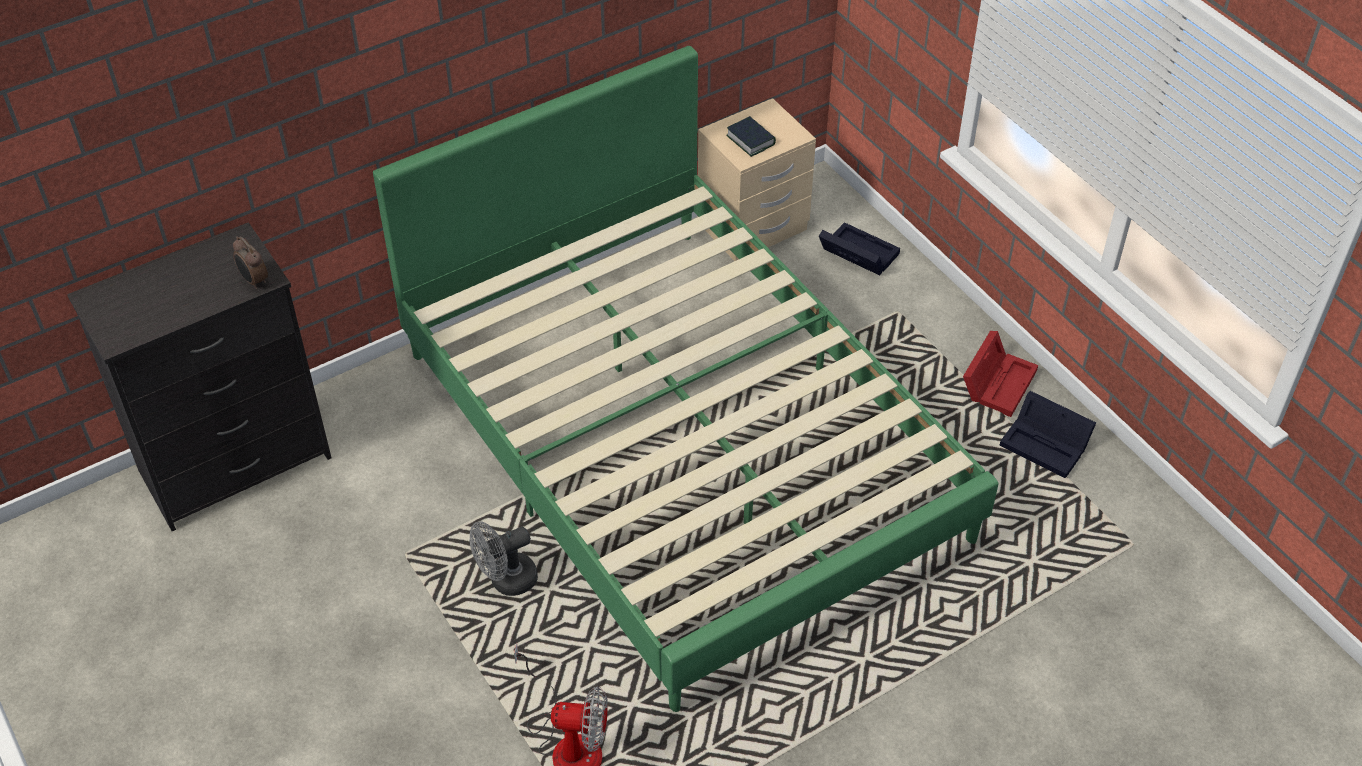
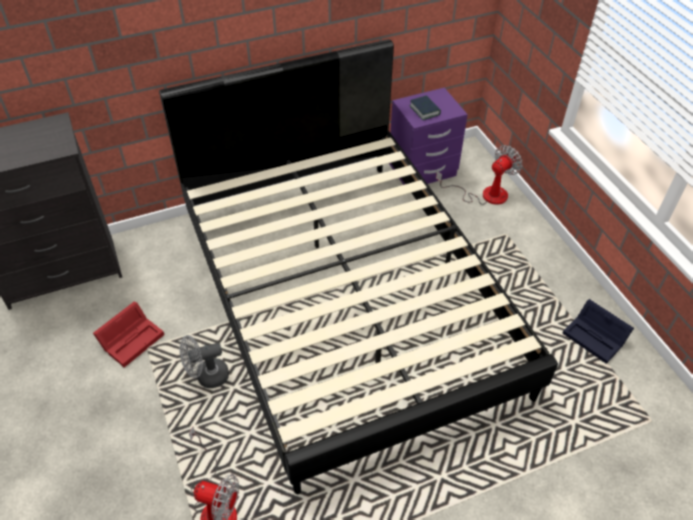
camera: 10 degrees right, 0 degrees up
alarm clock [233,236,268,289] -> none
green bed [373,46,998,712] -> black bed [159,39,558,494]
beige nightstand [697,98,816,261] -> purple nightstand [389,88,468,185]
black storage box [819,222,900,275] -> fan [436,145,523,205]
red storage box [963,331,1038,417] -> red storage box moved to [93,301,164,367]

